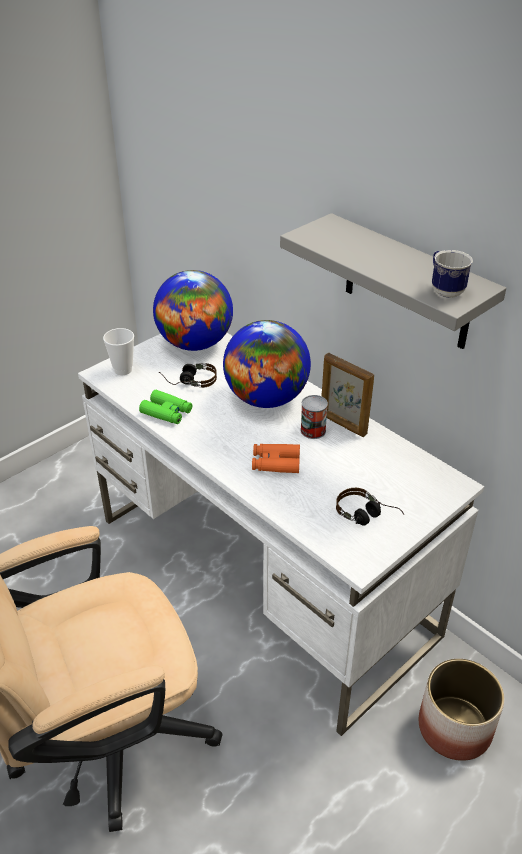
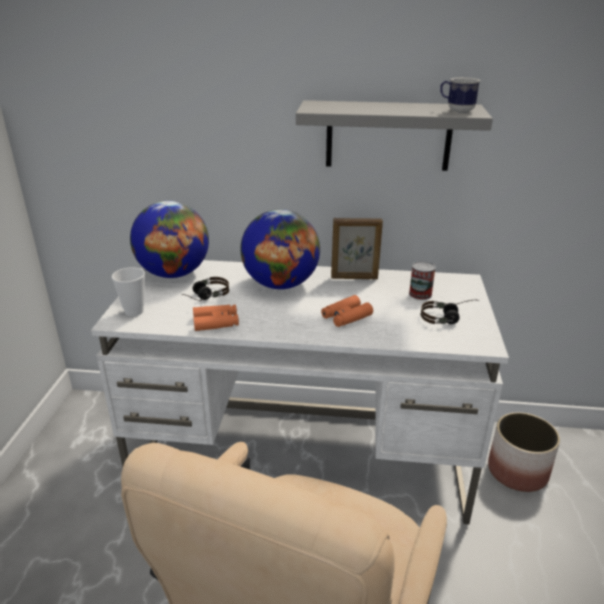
camera: 40 degrees left, 10 degrees down
green binoculars [139,390,192,424] -> orange binoculars [193,305,239,331]
can [300,395,328,439] -> can moved to [409,261,436,300]

